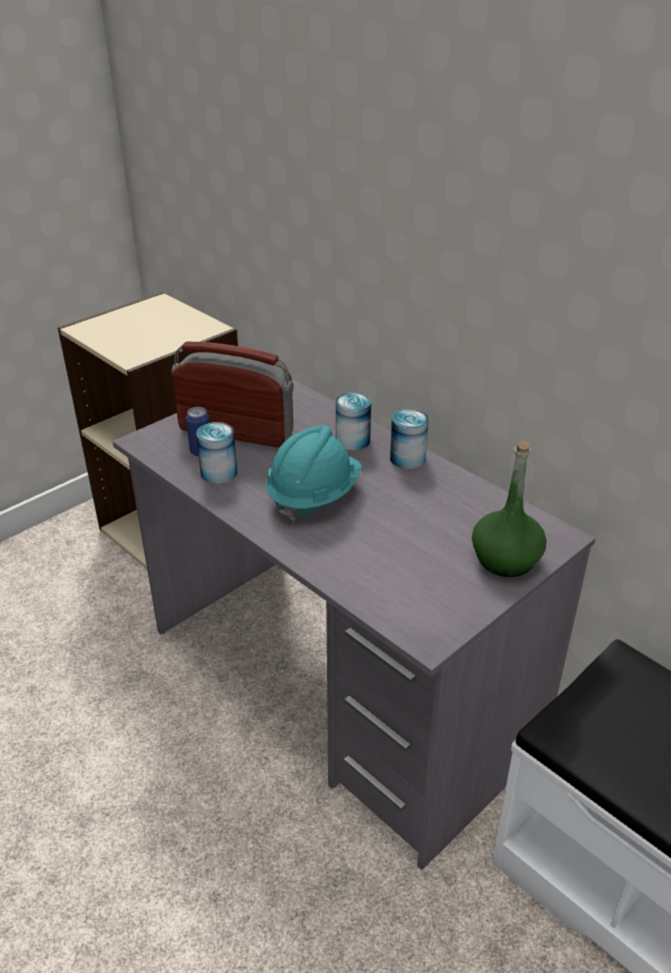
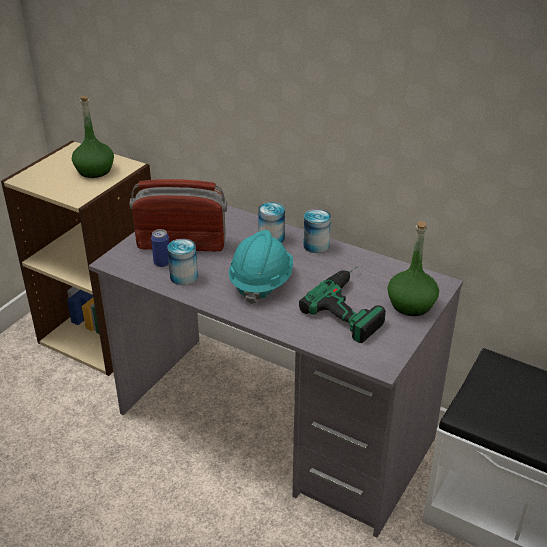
camera: 15 degrees left, 0 degrees up
none -> green bottle [72,96,114,178]
none -> power drill [299,266,386,343]

